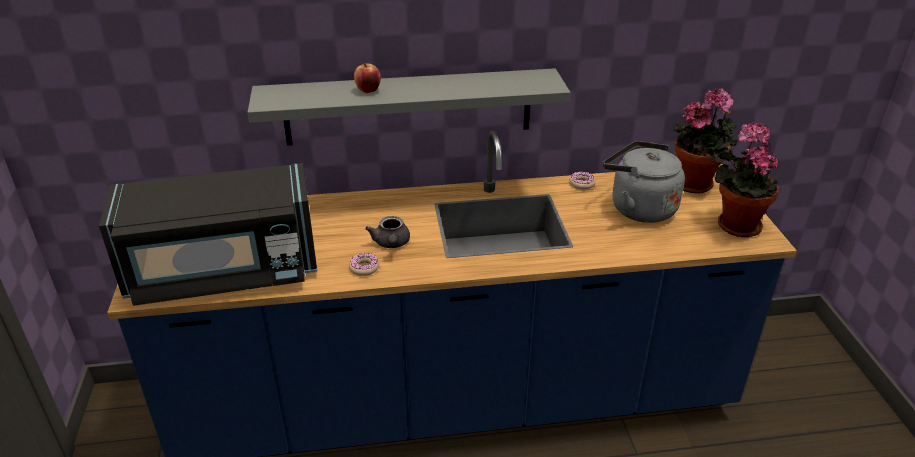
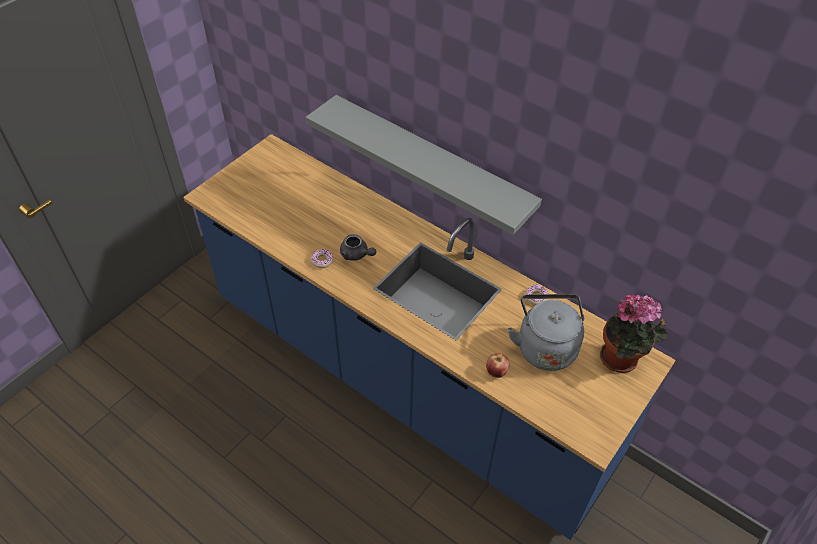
camera: 45 degrees right, 15 degrees up
black microwave [99,163,317,306] -> none
apple [354,63,381,93] -> apple moved to [486,353,509,378]
grey teapot [365,216,410,248] -> grey teapot turned 90 degrees counterclockwise [340,234,376,261]
potted plant [715,122,779,238] -> none

